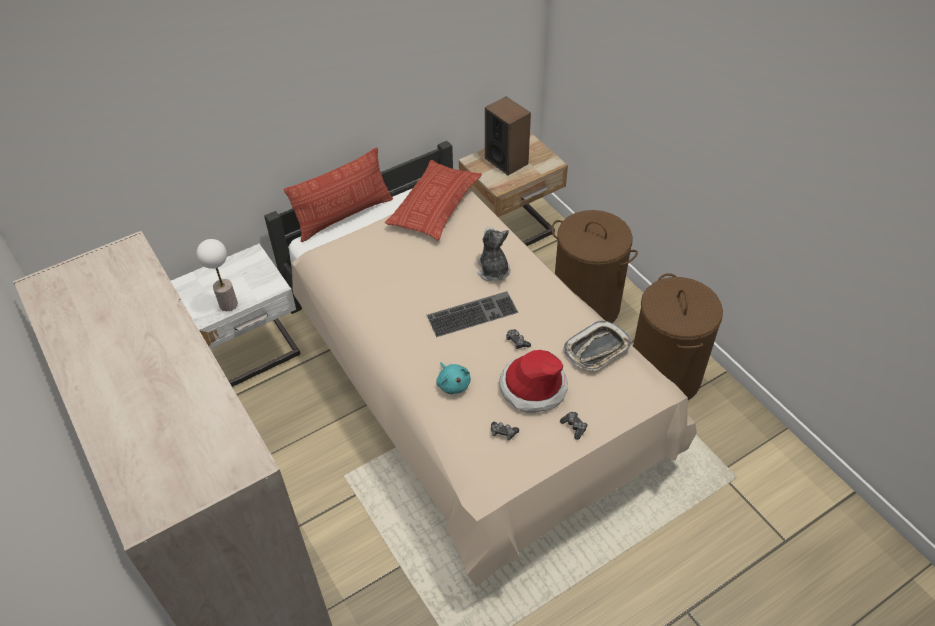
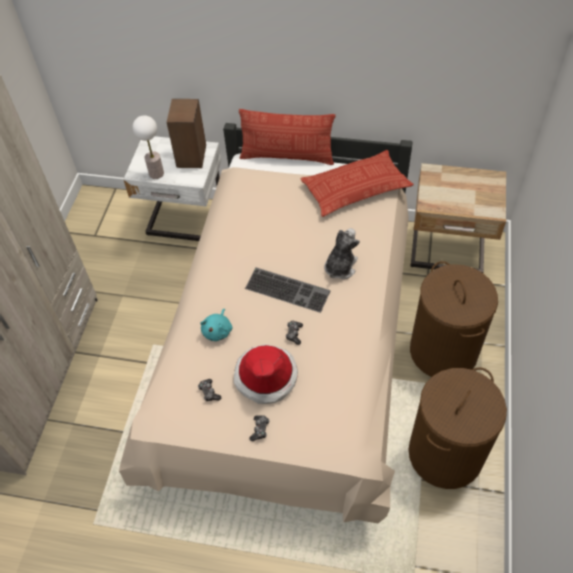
camera: 45 degrees right, 5 degrees up
speaker [485,96,531,175] -> speaker moved to [167,99,206,168]
tray [563,320,632,371] -> none

